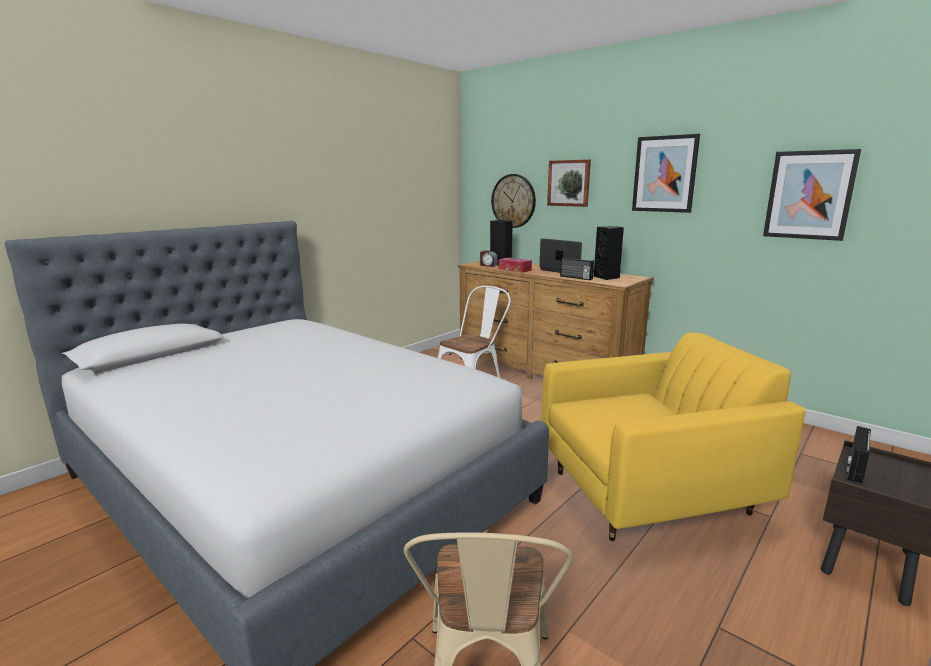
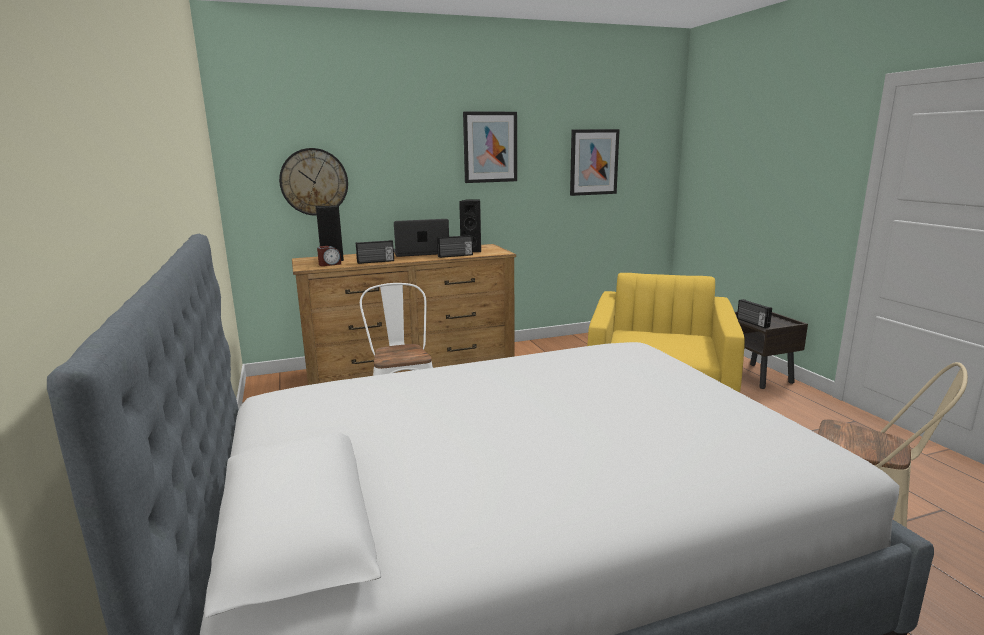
camera: 60 degrees left, 0 degrees up
tissue box [498,258,532,273] -> radio [356,240,394,264]
picture [547,159,591,207] -> none

